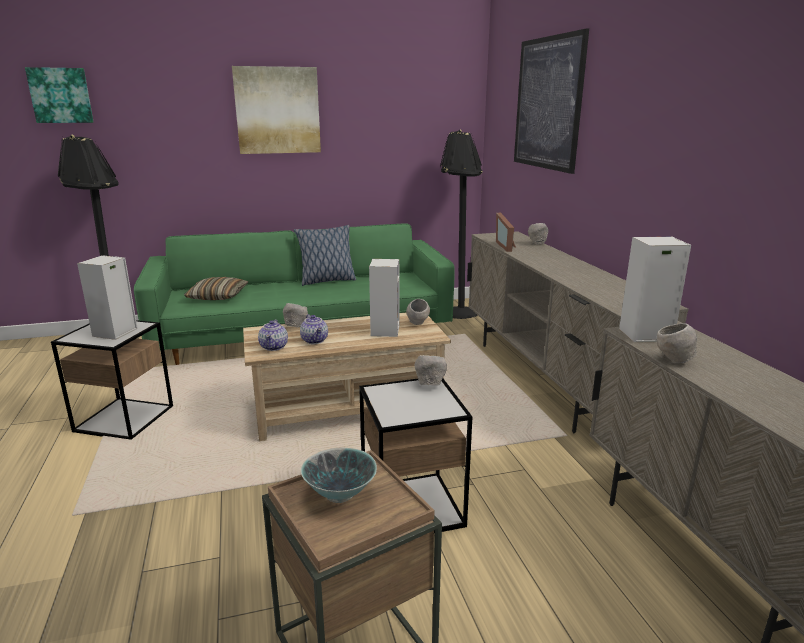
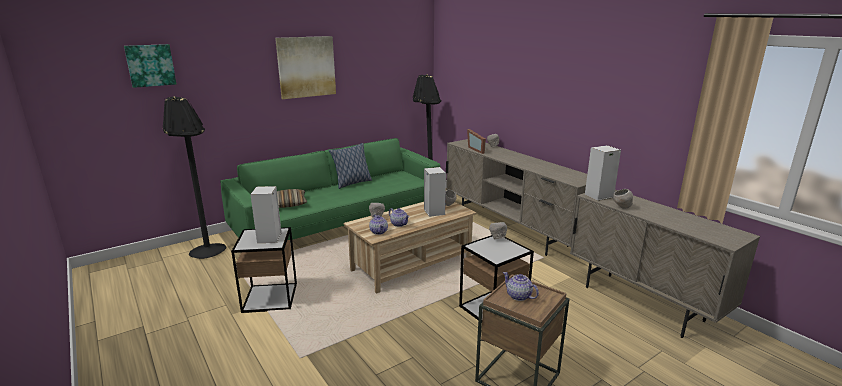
camera: 20 degrees left, 0 degrees up
bowl [301,447,377,503] -> teapot [503,272,539,301]
picture [514,29,589,174] -> none

